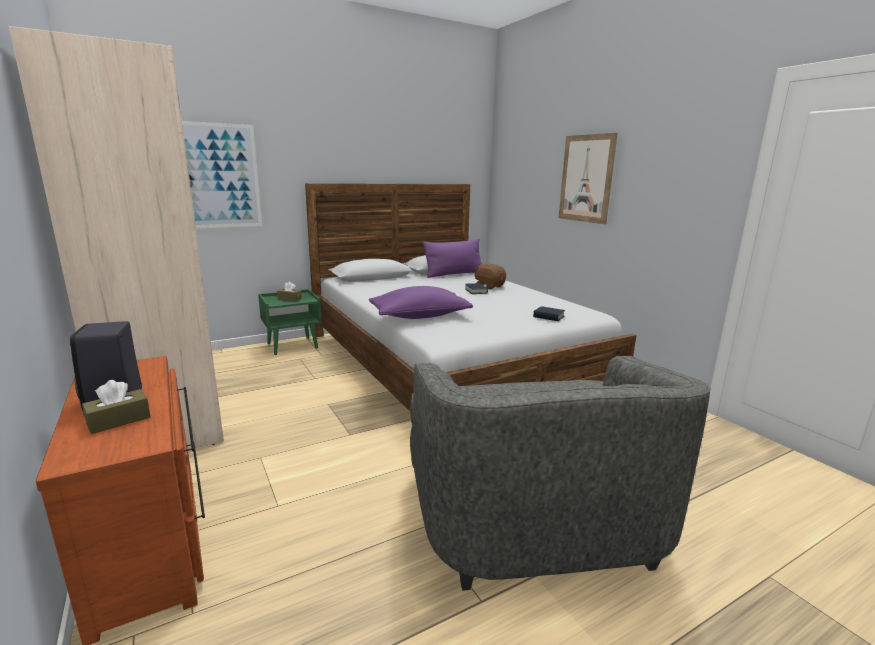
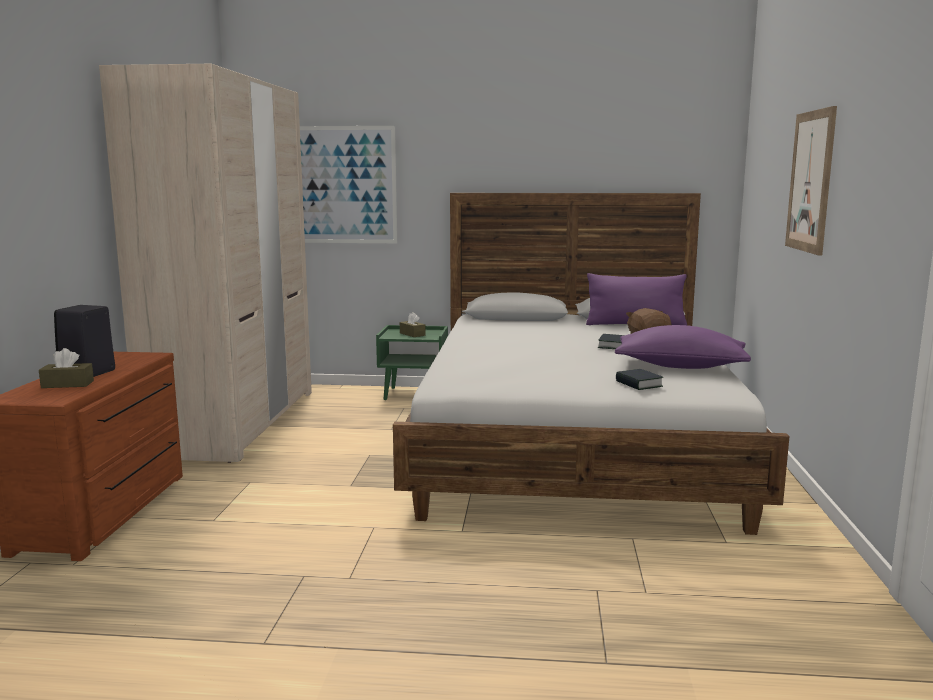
camera: 35 degrees right, 5 degrees down
purple pillow [369,286,473,319] -> purple pillow moved to [615,325,751,369]
grey armchair [410,356,710,591] -> none

